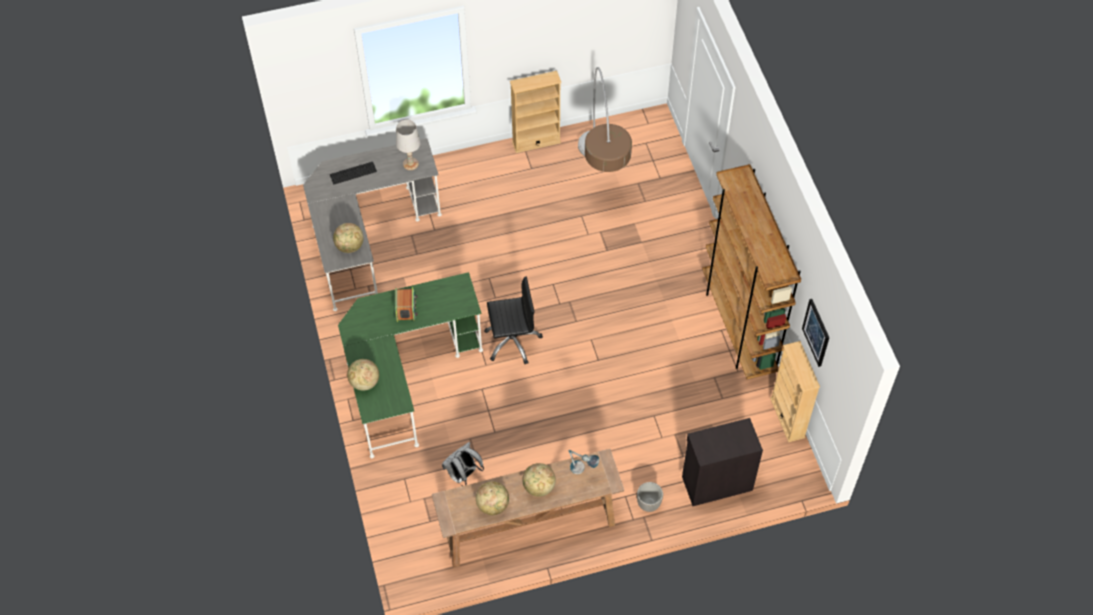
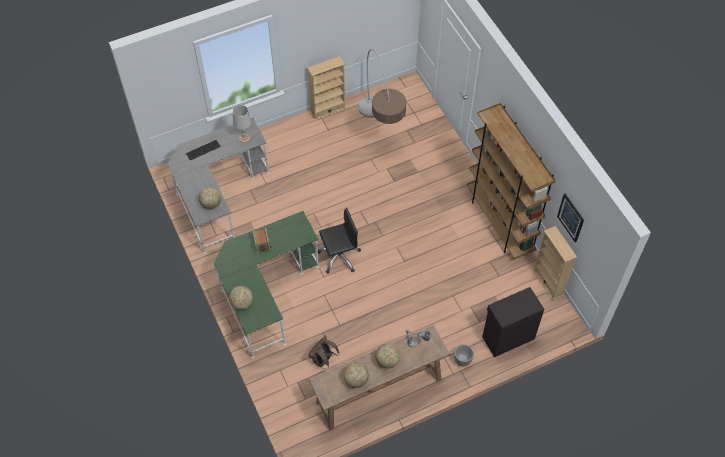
camera: 10 degrees left, 0 degrees up
white backpack [442,442,484,486] -> brown backpack [308,335,339,369]

